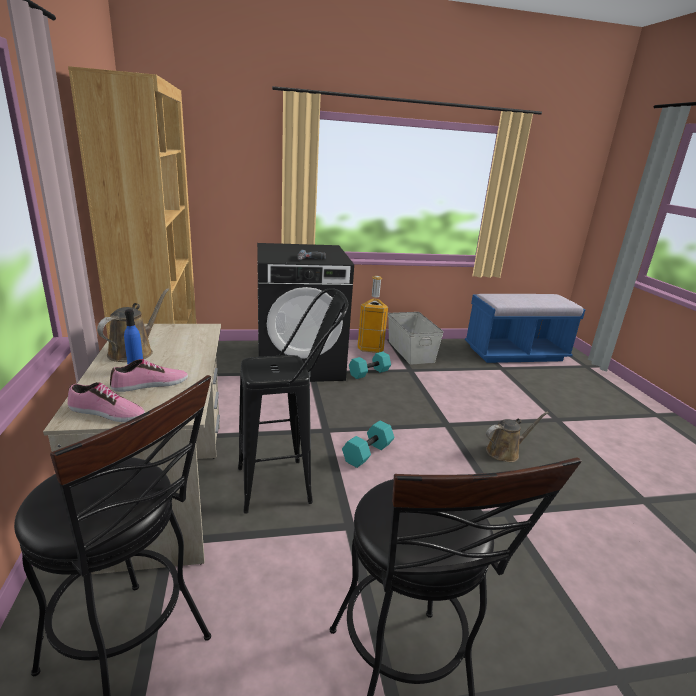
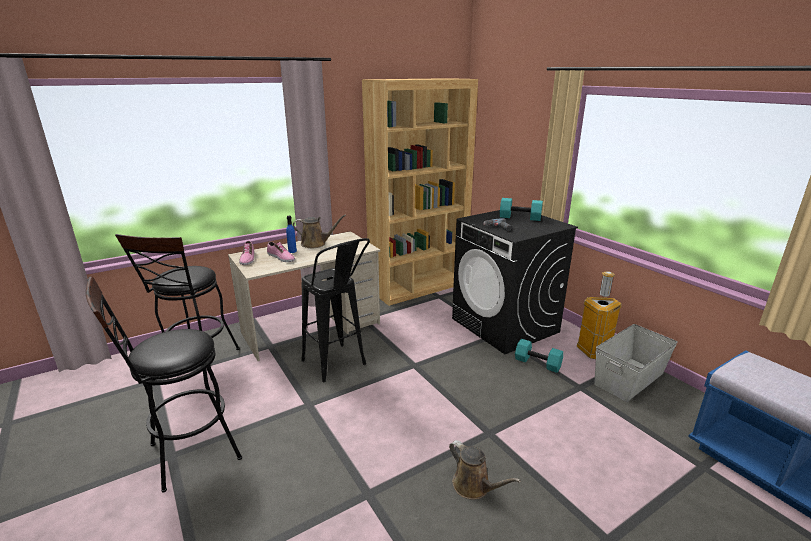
camera: 70 degrees right, 0 degrees up
turquoise dumbbell [342,421,394,468] -> turquoise dumbbell moved to [500,198,543,221]

